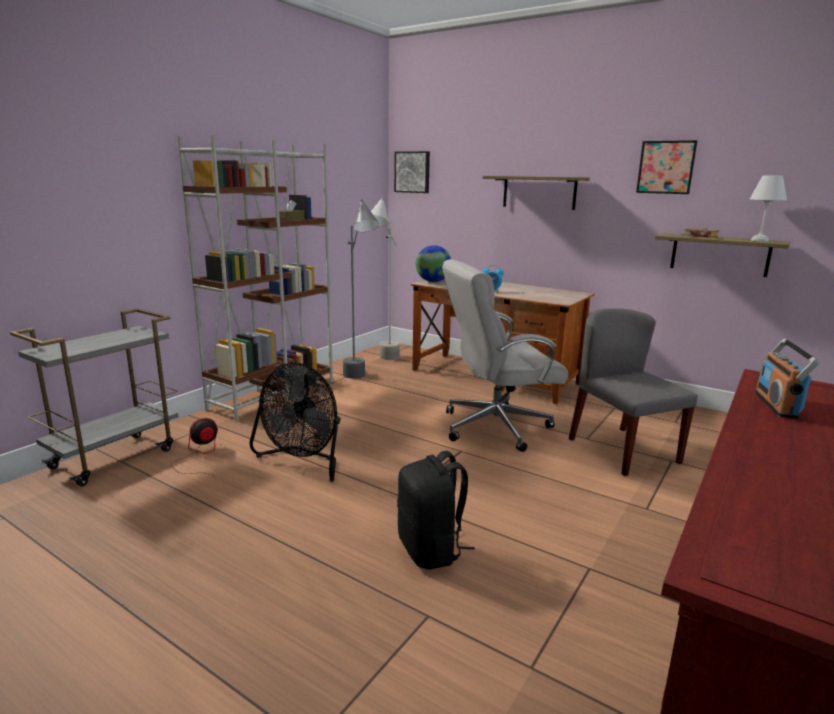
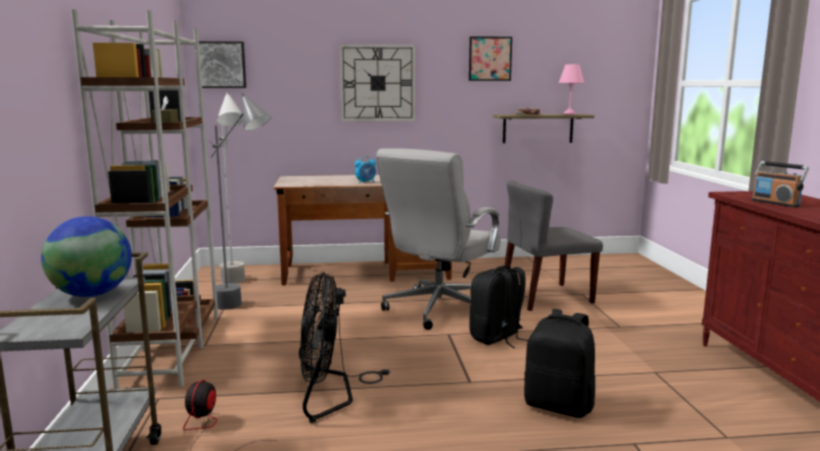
camera: 40 degrees left, 5 degrees down
black fan [250,362,341,482] -> black fan turned 90 degrees clockwise [299,272,390,423]
globe [416,245,451,282] -> globe moved to [41,216,132,297]
shelf [483,176,590,210] -> wall clock [340,44,415,121]
grey chair [569,308,698,476] -> grey chair turned 45 degrees counterclockwise [504,181,603,311]
white table lamp [750,175,787,242] -> pink table lamp [559,64,584,115]
none -> black backpack [469,266,528,348]

